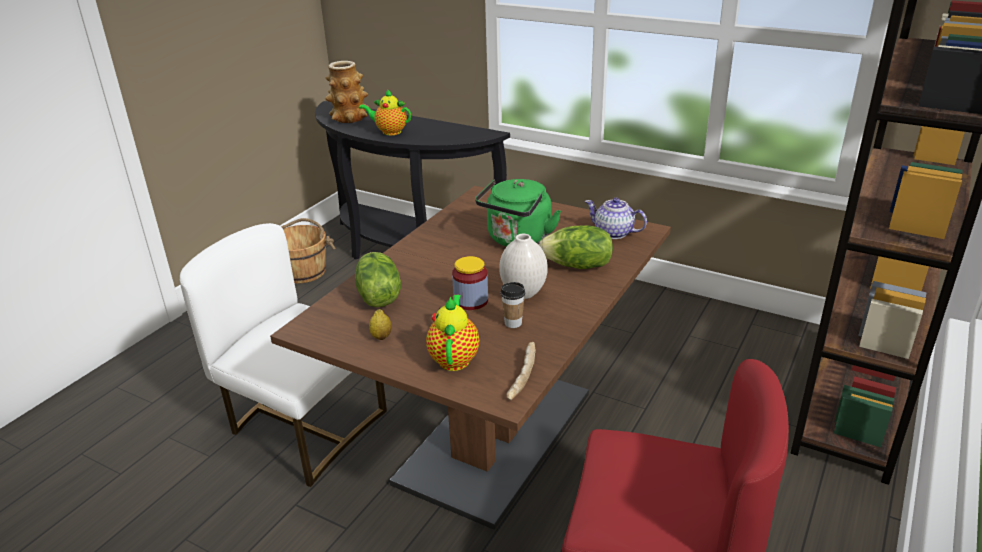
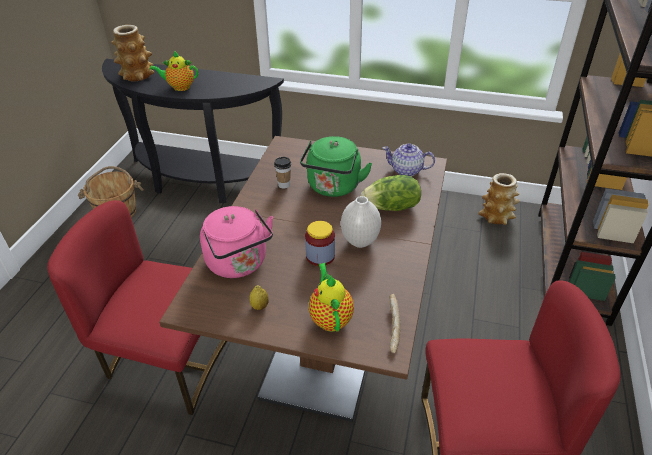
camera: 15 degrees left, 10 degrees up
white chair [180,223,387,487] -> red chair [47,200,227,415]
lettuce [355,252,401,307] -> pink kettle [200,206,273,278]
cup [501,282,525,328] -> cup moved to [274,157,291,189]
none -> vase [478,173,520,225]

